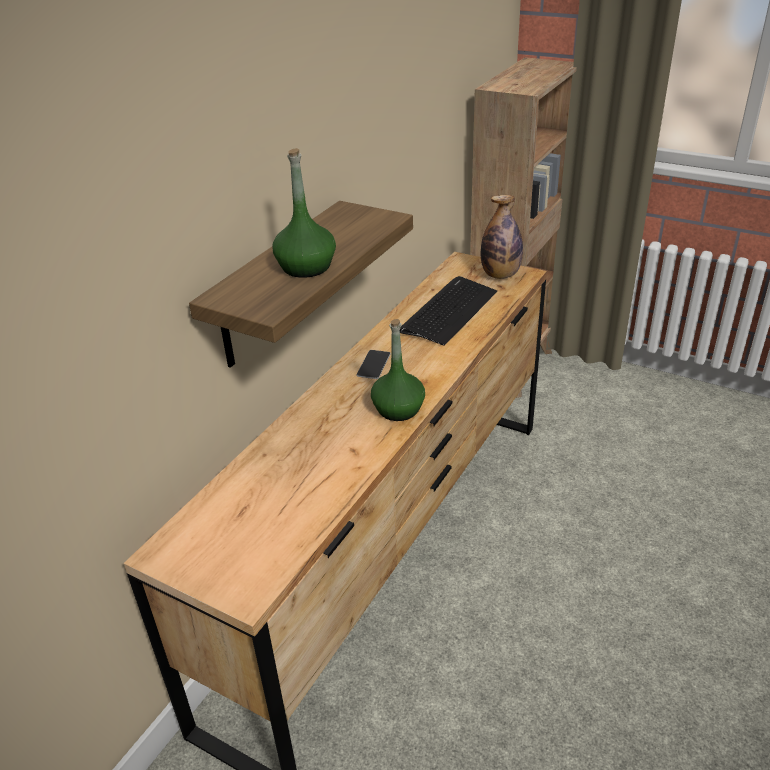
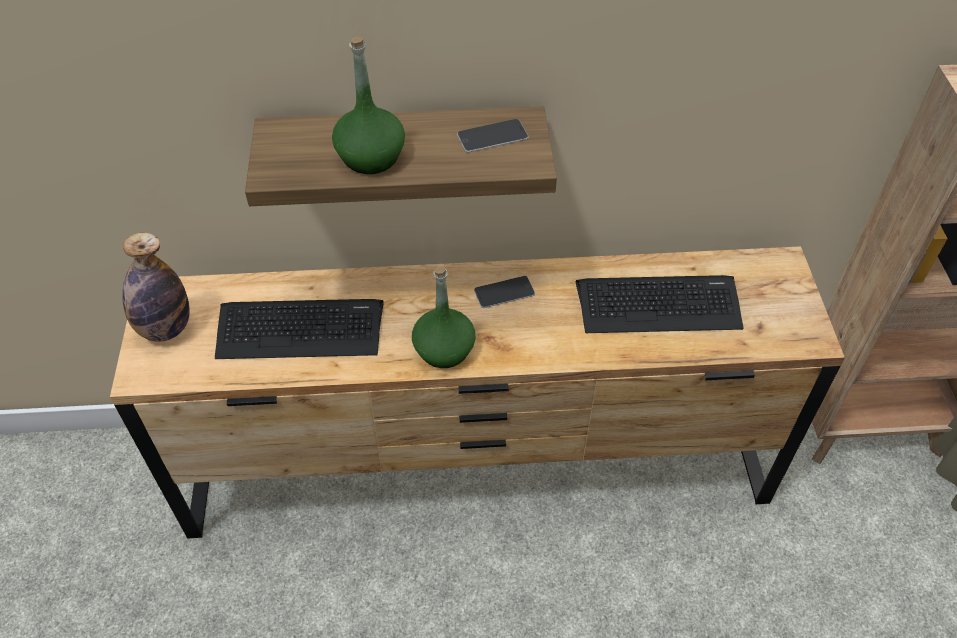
camera: 55 degrees right, 15 degrees up
bottle [481,195,523,279] -> bottle moved to [122,233,190,342]
none -> keyboard [215,299,384,359]
none -> phone [457,119,529,152]

